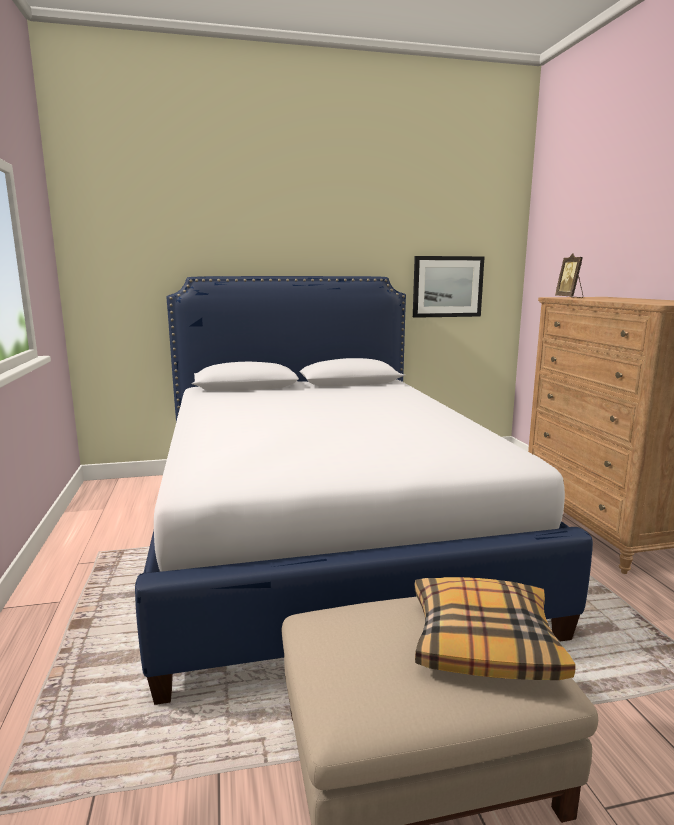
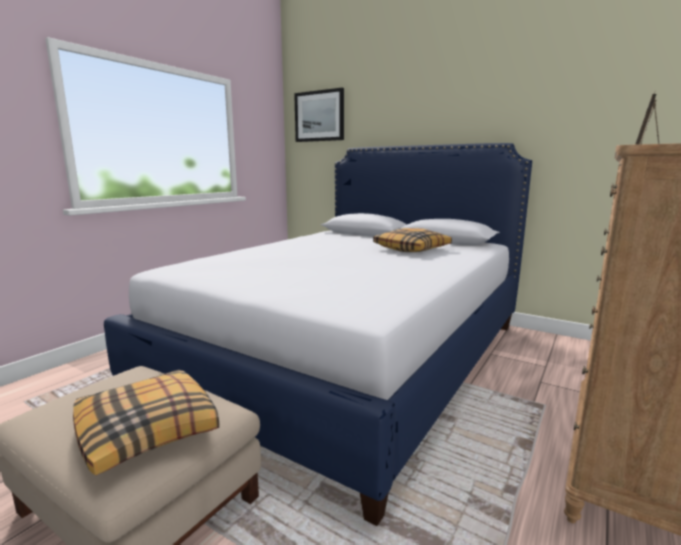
camera: 45 degrees right, 0 degrees up
picture [413,256,485,318] -> picture moved to [294,88,344,142]
none -> pillow [373,228,452,252]

